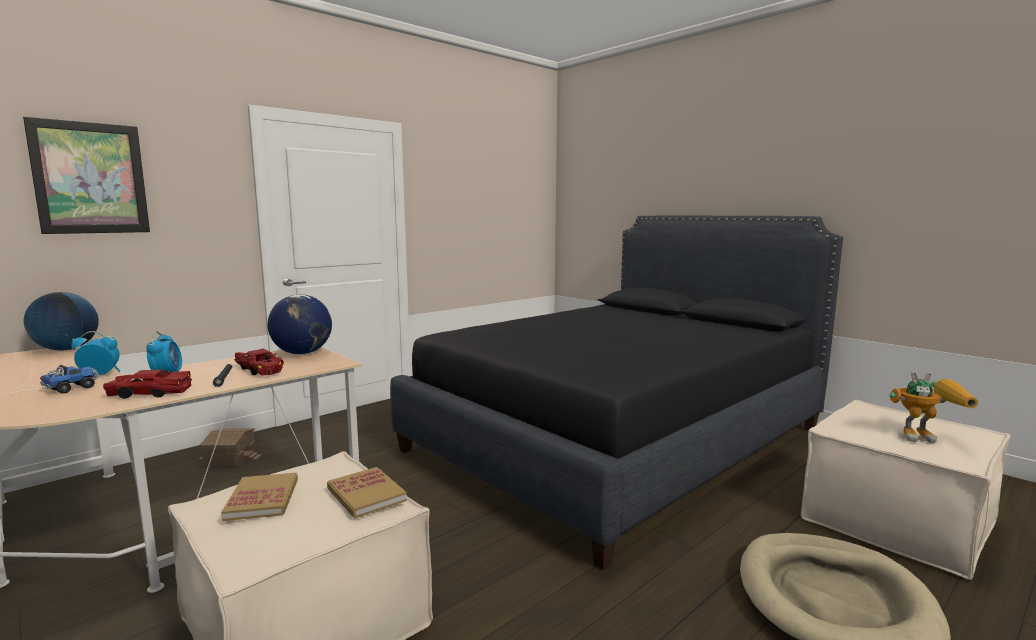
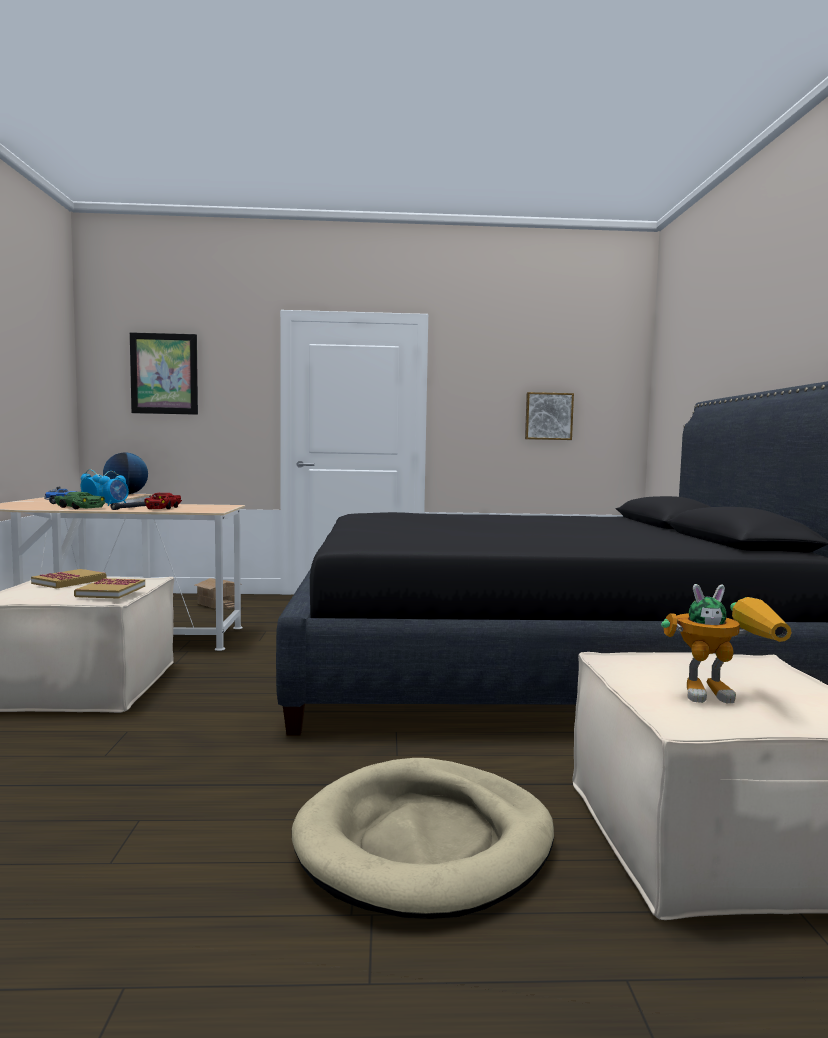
camera: 40 degrees right, 5 degrees down
red toy car [103,369,192,399] -> green toy car [54,492,105,509]
globe [268,294,332,354] -> none
toy robot [889,371,978,443] -> toy robot turned 45 degrees counterclockwise [661,584,792,703]
none -> picture [525,392,574,440]

